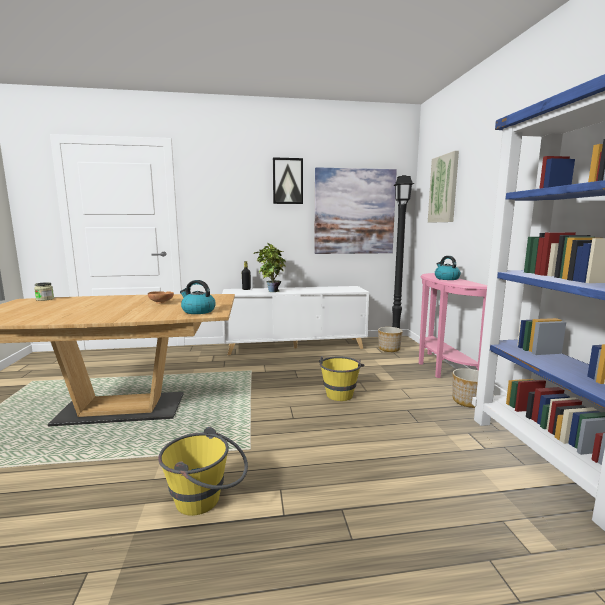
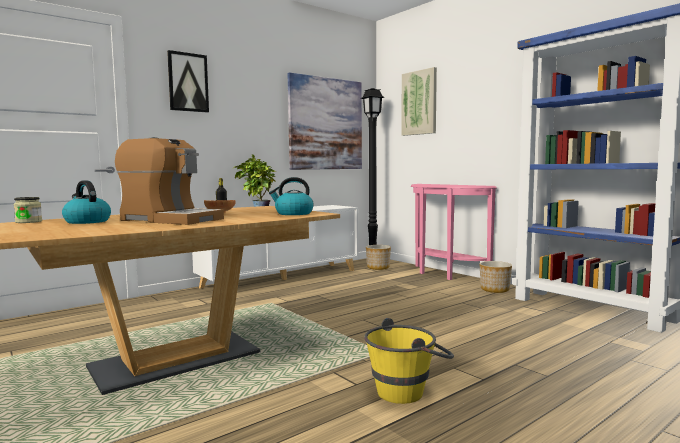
camera: 30 degrees left, 5 degrees down
picture [273,157,303,204] -> picture moved to [167,50,209,113]
yellow bucket [319,356,365,401] -> none
kettle [435,256,461,280] -> kettle moved to [62,180,111,224]
none -> coffee machine [115,137,224,225]

